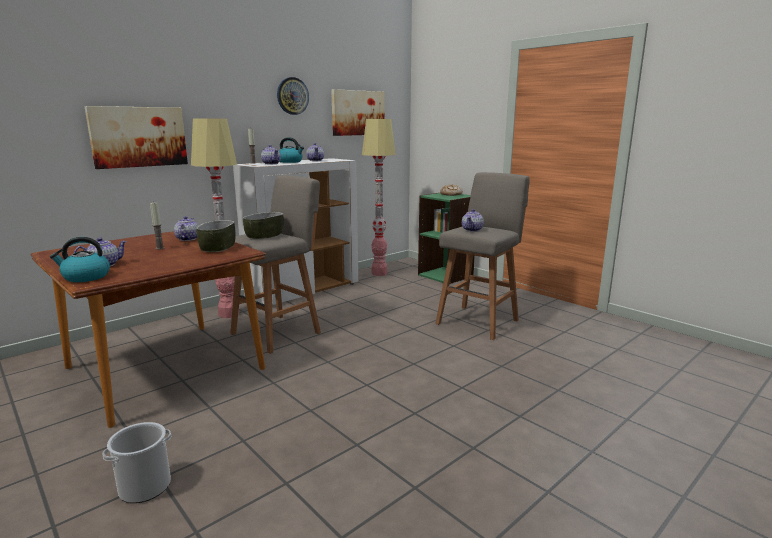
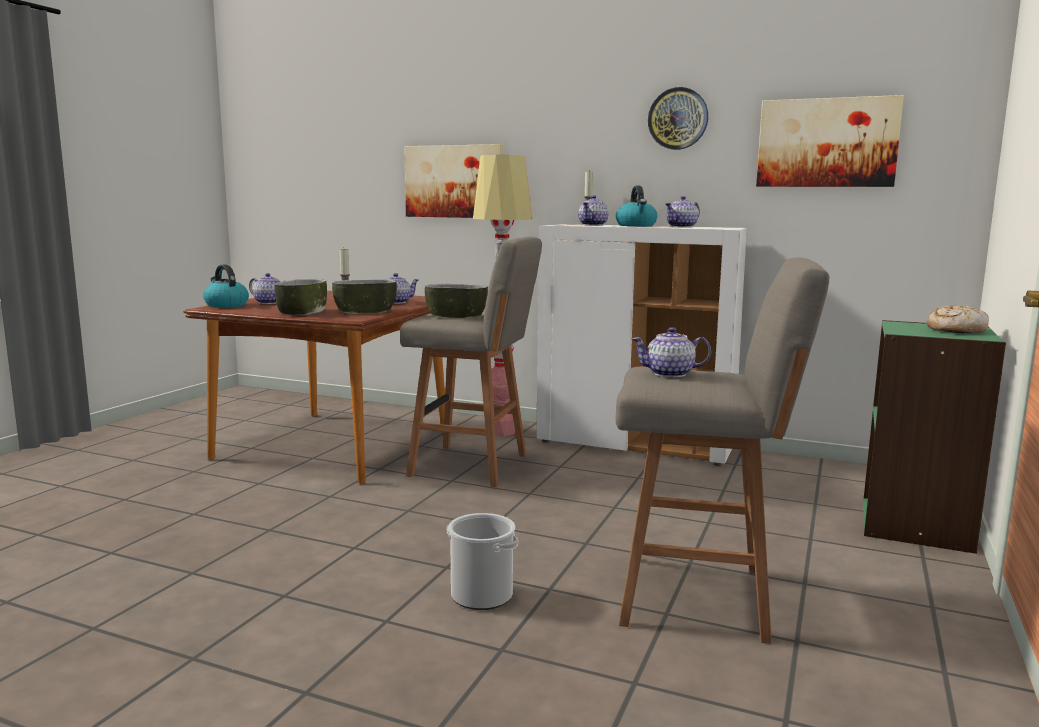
camera: 65 degrees right, 5 degrees down
bucket [102,422,171,503] -> bucket moved to [447,513,518,610]
floor lamp [362,119,396,276] -> none
none -> bowl [274,279,327,315]

